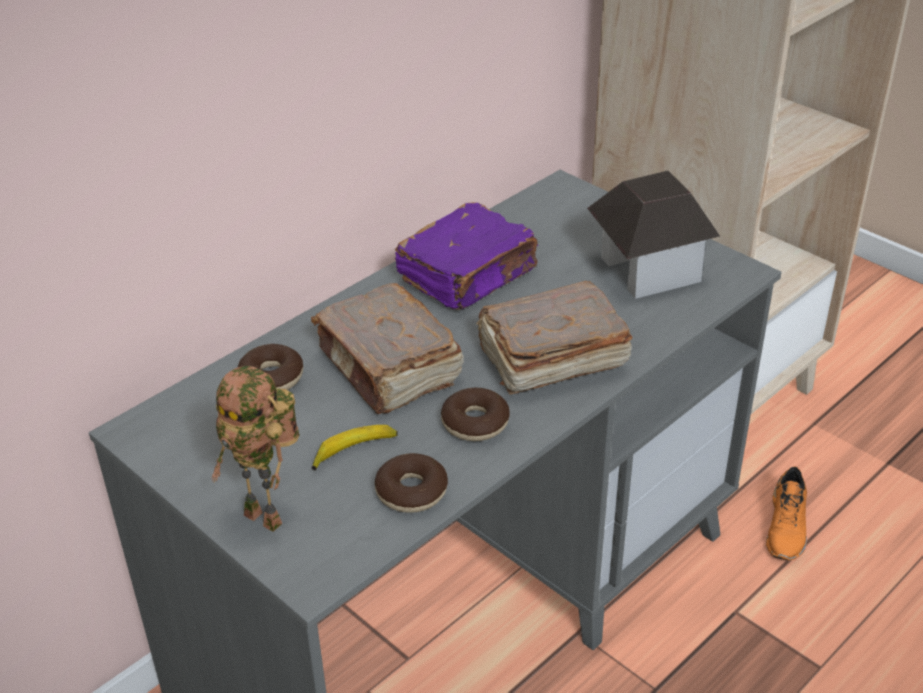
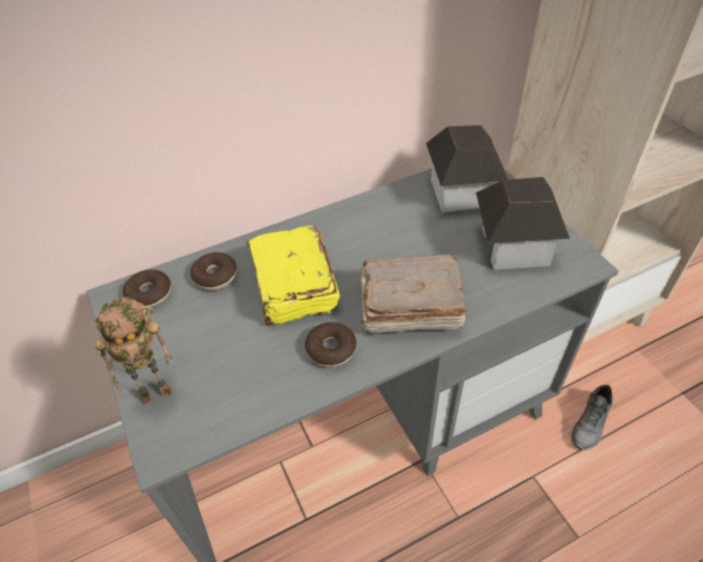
camera: 20 degrees right, 10 degrees up
toy robot [211,366,300,532] -> toy robot turned 75 degrees counterclockwise [95,297,173,404]
brown book [311,283,464,414] -> yellow book [246,226,340,325]
banana [312,425,398,470] -> none
donut [375,453,448,513] -> donut moved to [123,270,171,307]
purple book [395,202,538,310] -> none
orange shoe [766,466,807,560] -> grey shoe [571,385,612,450]
none -> toy house [426,125,509,213]

